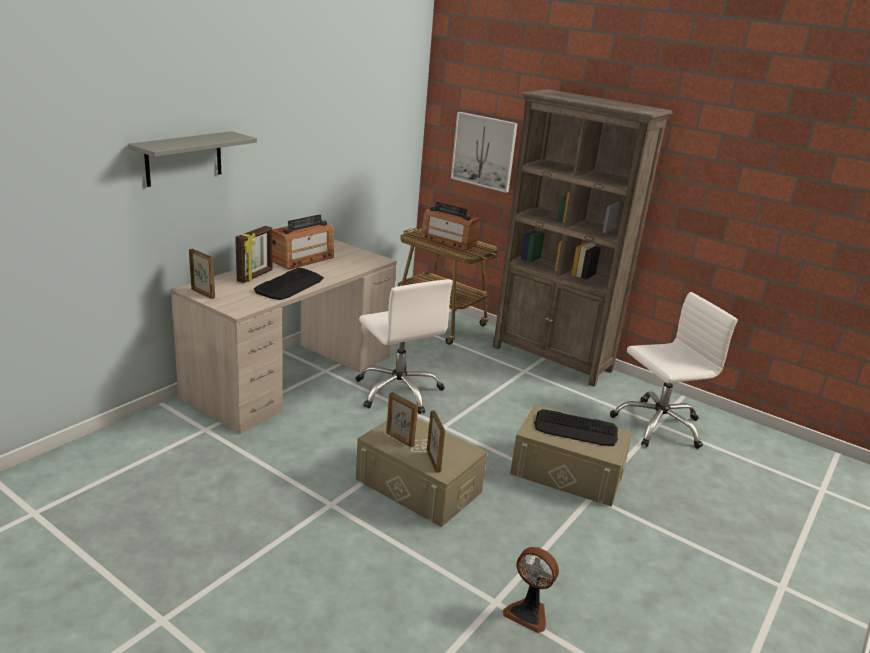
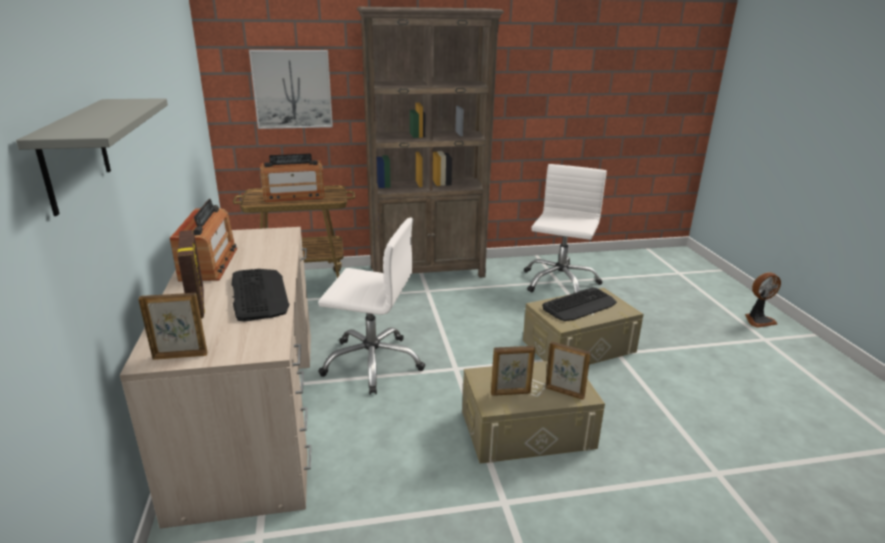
camera: 45 degrees left, 0 degrees up
fan [503,547,559,633] -> fan moved to [745,272,781,328]

